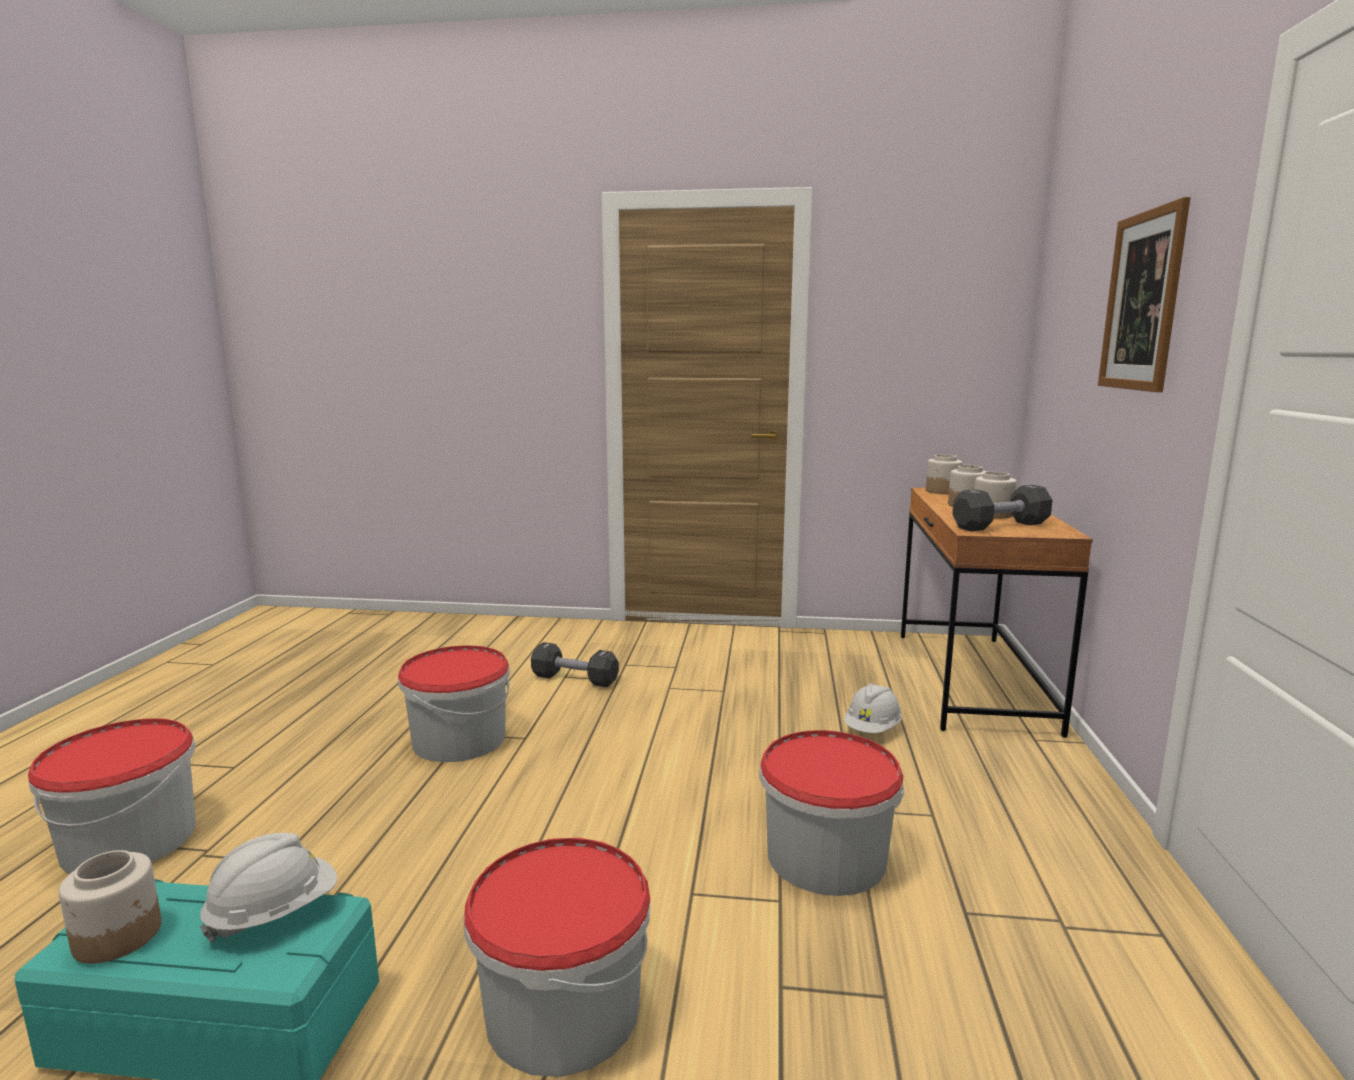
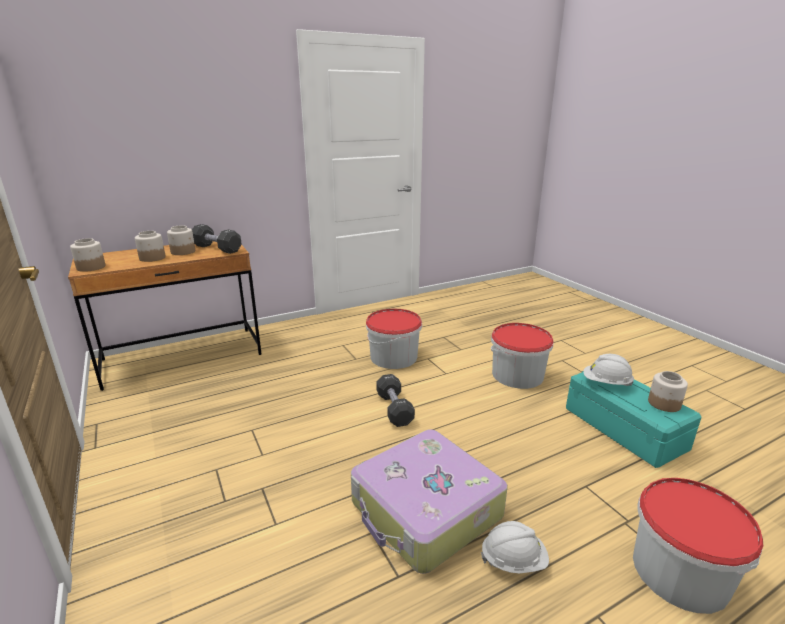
camera: 125 degrees left, 10 degrees up
bucket [398,645,510,762] -> suitcase [351,429,508,574]
black dumbbell [531,642,619,687] -> black dumbbell moved to [376,374,415,427]
white hard hat [844,683,902,733] -> white hard hat moved to [481,521,549,574]
picture [1098,197,1190,392] -> none

